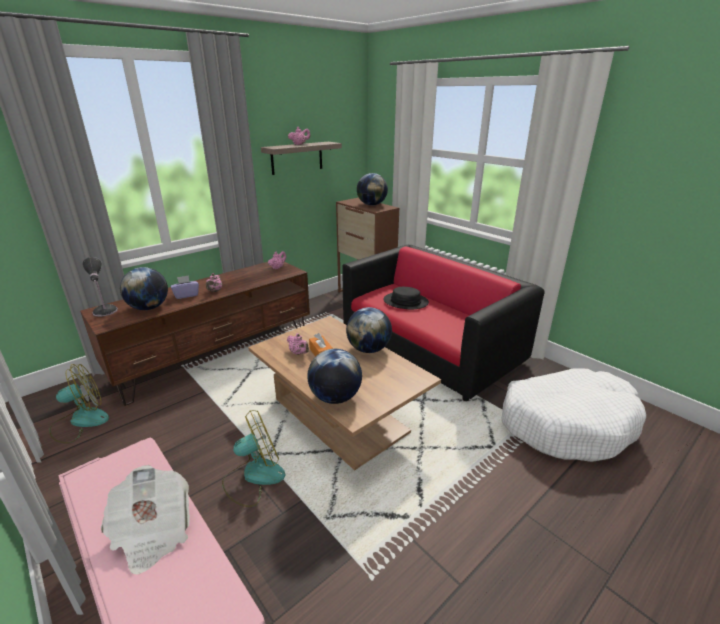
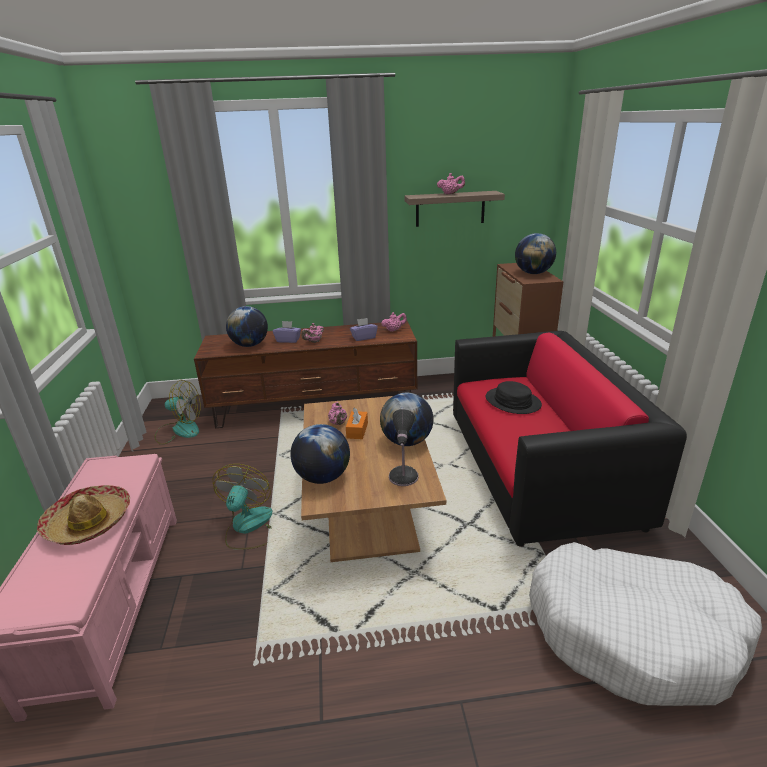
camera: 35 degrees right, 0 degrees up
table lamp [82,257,118,317] -> table lamp moved to [389,409,419,486]
newspaper [101,465,190,575] -> hat [37,485,130,545]
fan [222,410,286,507] -> fan turned 90 degrees counterclockwise [212,464,273,550]
none -> purple tissue box [350,318,378,341]

